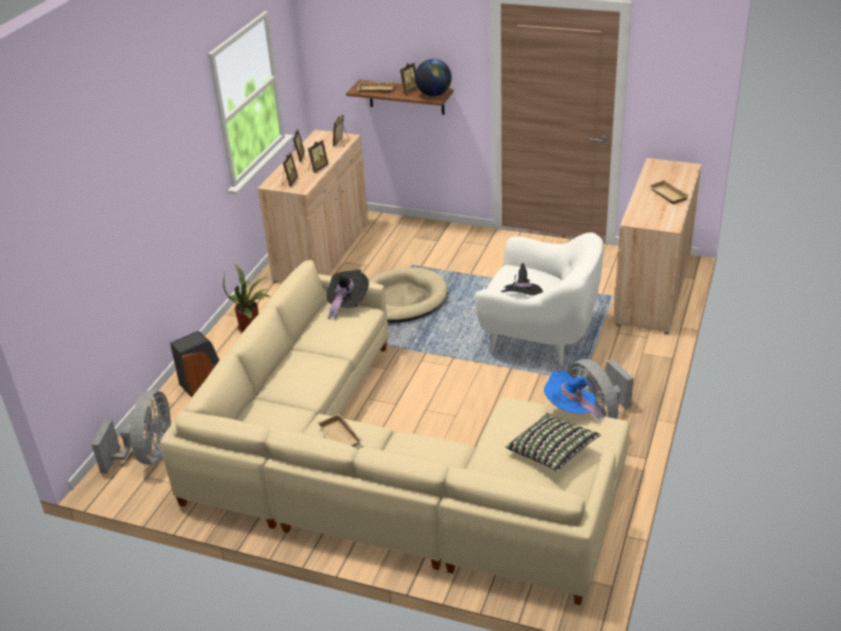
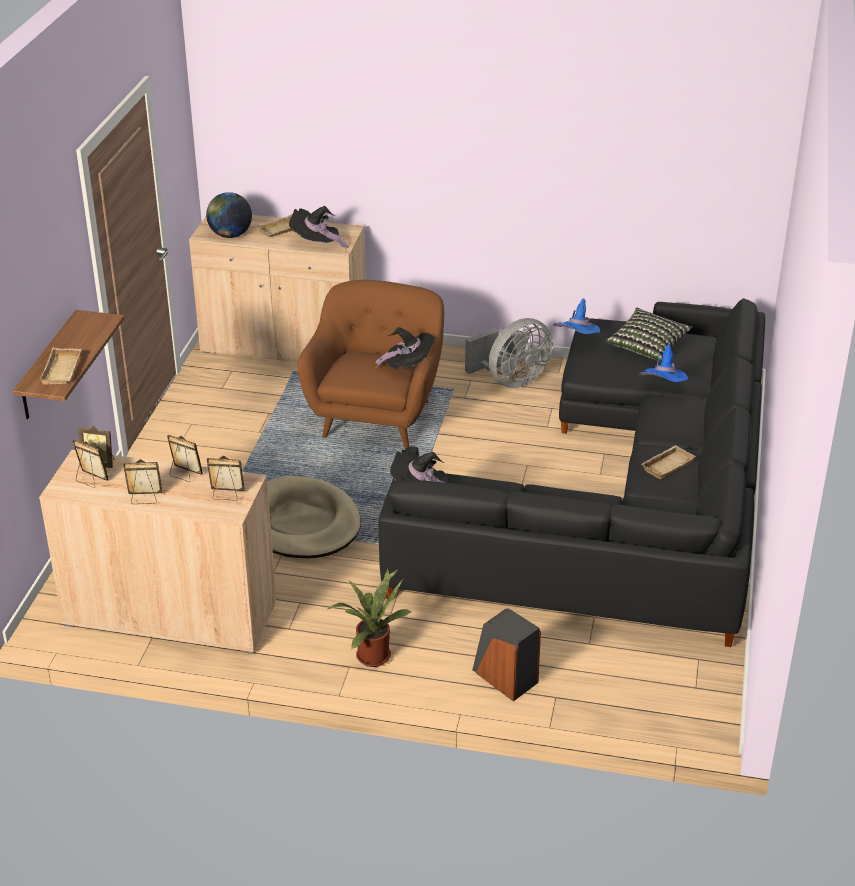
camera: 100 degrees left, 0 degrees up
grey fan [92,390,171,474] -> none
beige sofa [160,260,629,605] -> black sofa [379,298,765,647]
picture frame [399,62,418,95] -> picture frame moved to [73,440,109,488]
globe [415,59,452,96] -> globe moved to [206,192,252,238]
white armchair [475,232,604,365] -> brown armchair [297,280,444,448]
none -> black hat [289,206,349,250]
none -> blue hat [639,344,689,382]

